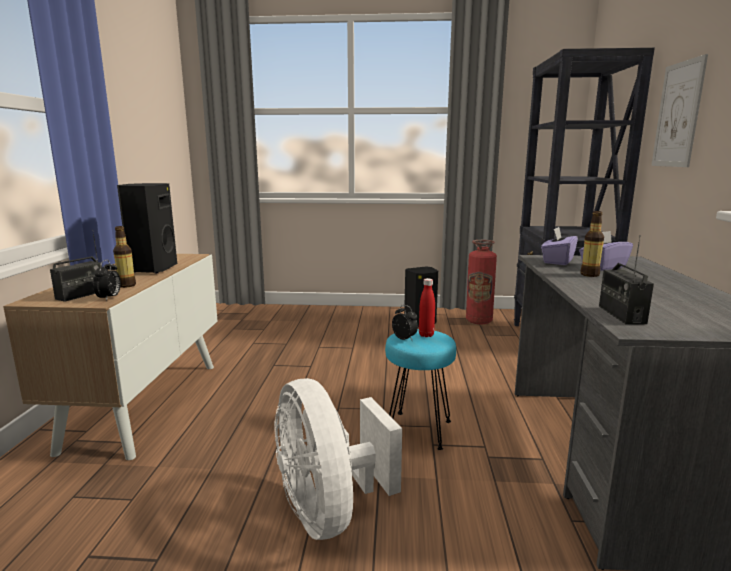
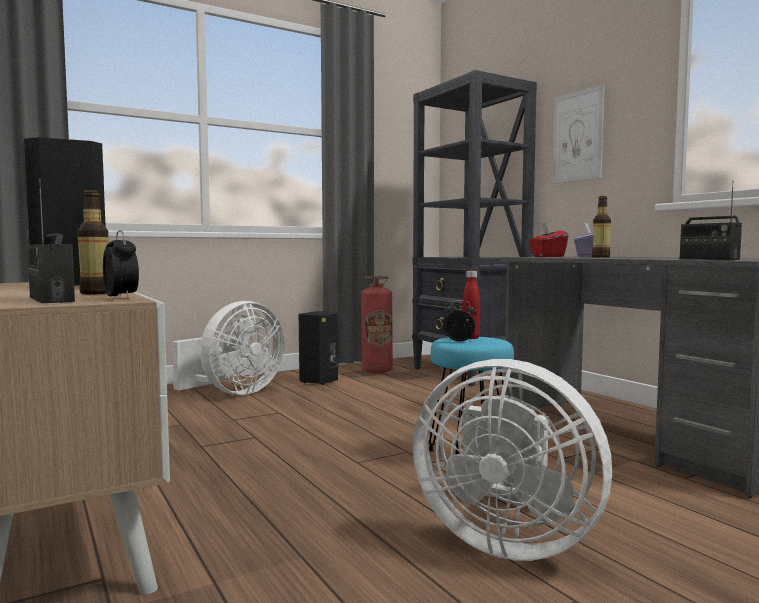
camera: 35 degrees left, 10 degrees down
radio [50,233,102,302] -> radio turned 150 degrees clockwise [27,178,75,303]
purple tissue box [541,227,578,265] -> red tissue box [529,223,569,257]
none -> white fan [172,301,284,395]

